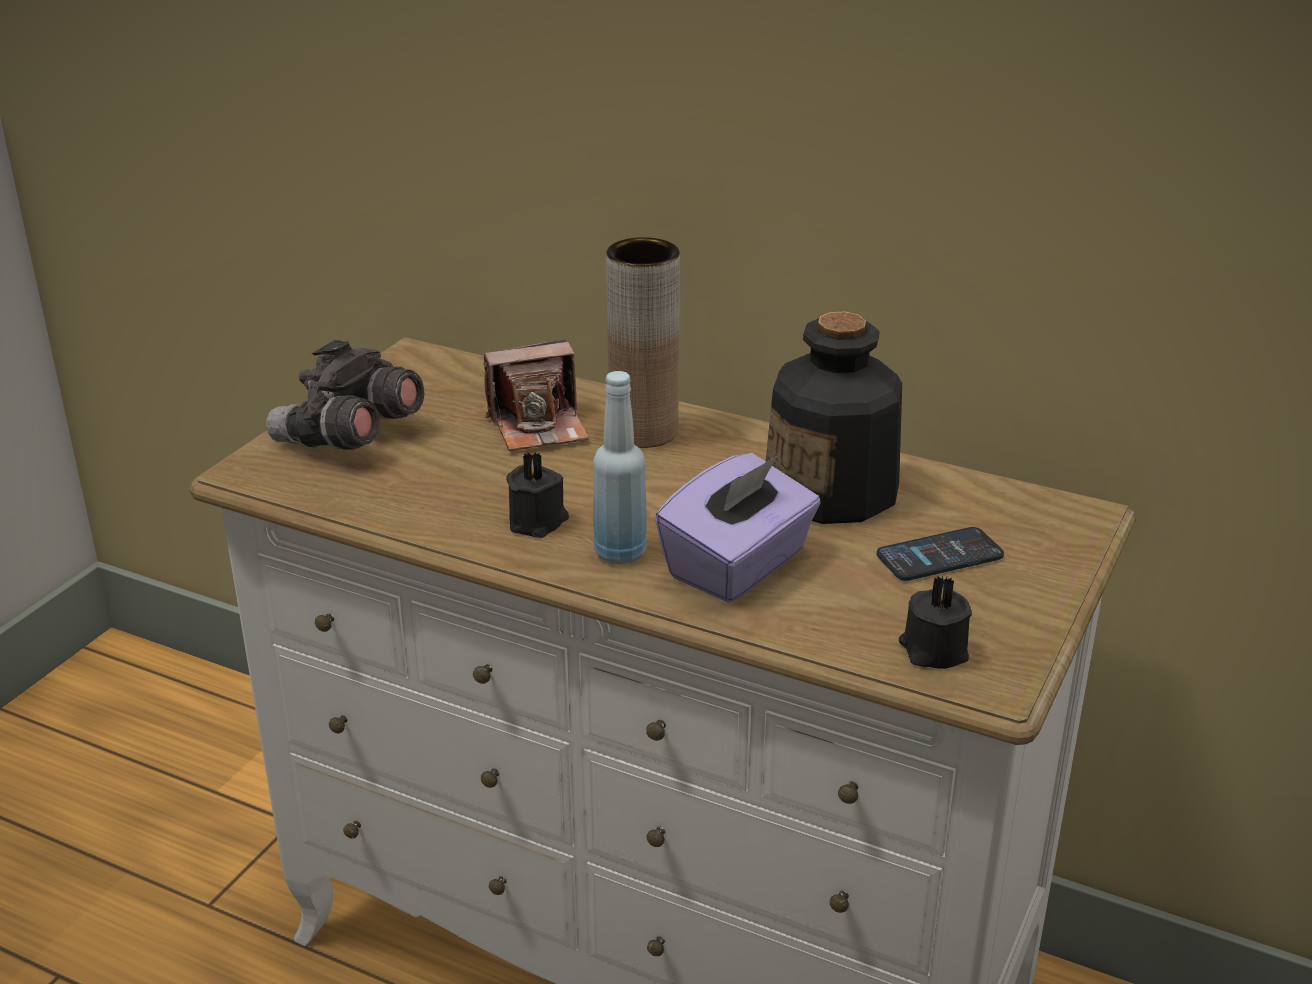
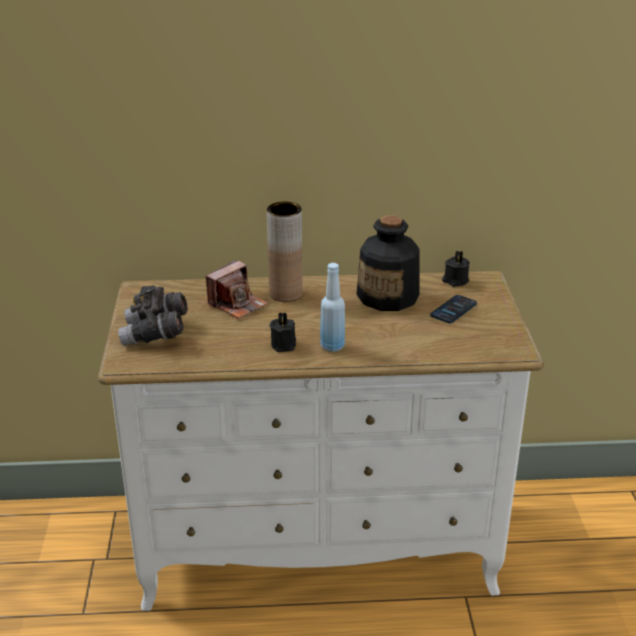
camera: 30 degrees left, 0 degrees up
purple tissue box [655,453,821,603] -> none
black candle [899,576,972,669] -> black candle moved to [442,251,470,287]

